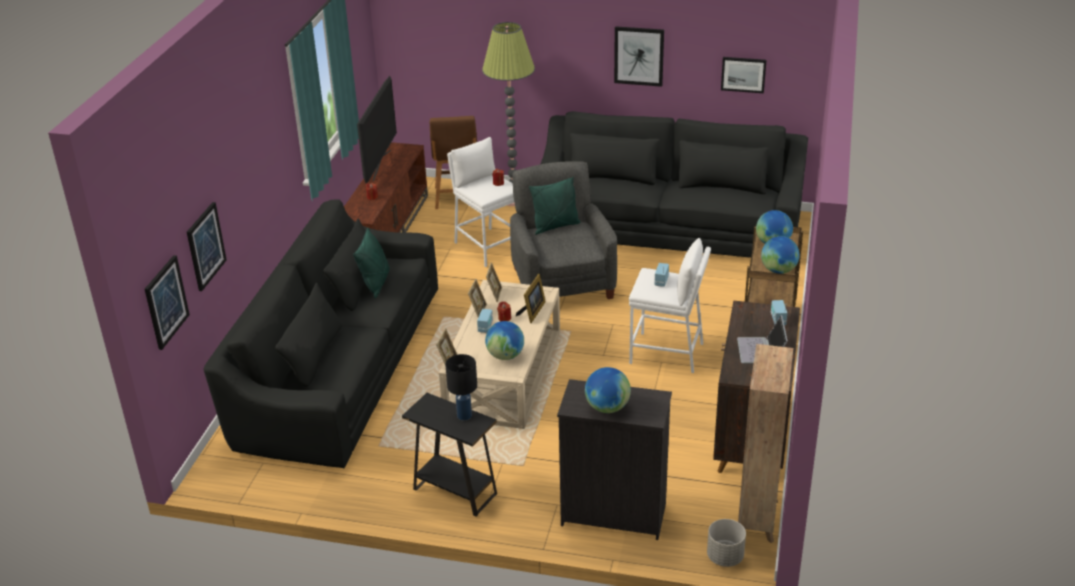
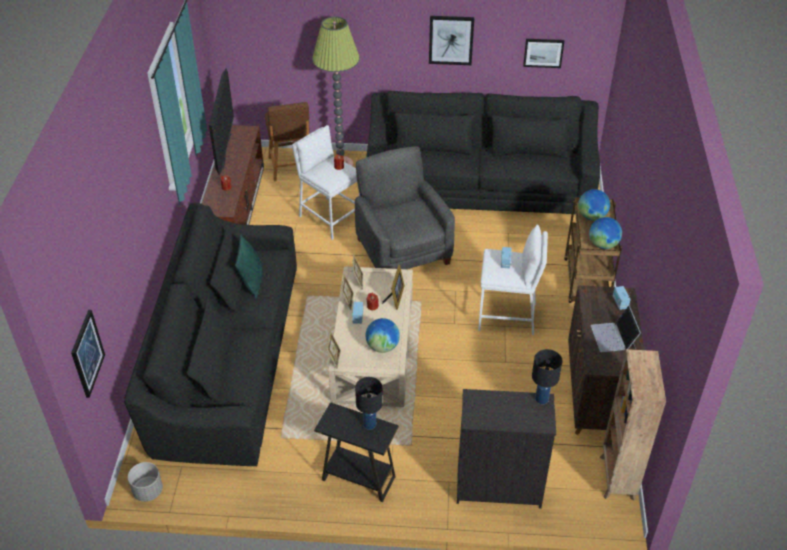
camera: 10 degrees left, 10 degrees up
picture [187,202,227,291] -> none
green pillow [529,177,581,235] -> none
globe [585,367,631,413] -> none
grey planter [707,519,746,567] -> grey planter moved to [128,462,163,502]
none -> black table lamp [532,349,563,404]

